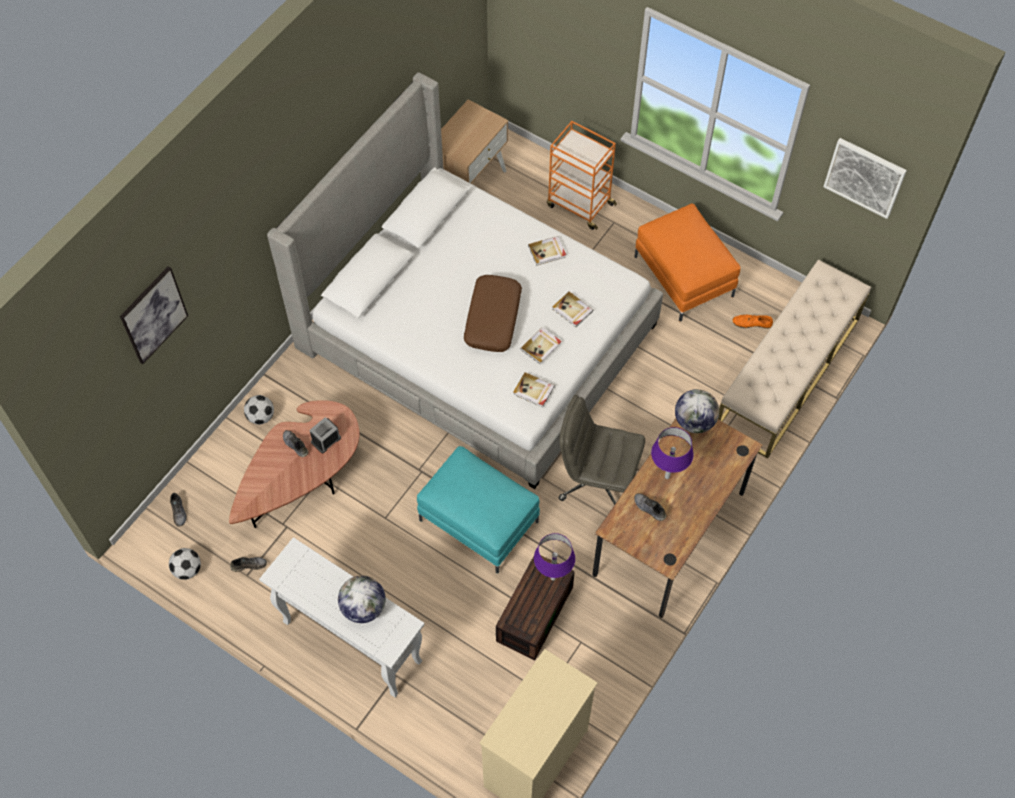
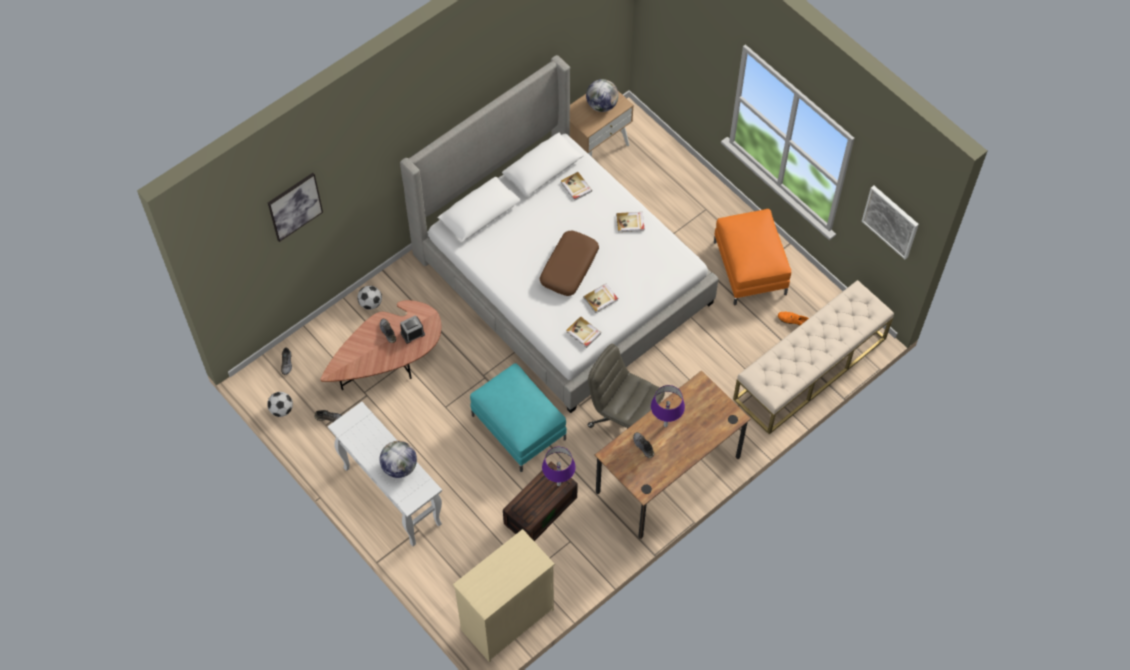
camera: 15 degrees right, 0 degrees up
orange cart [547,121,617,230] -> none
book [552,291,593,327] -> book moved to [561,172,592,201]
globe [675,389,719,433] -> globe moved to [586,79,619,112]

